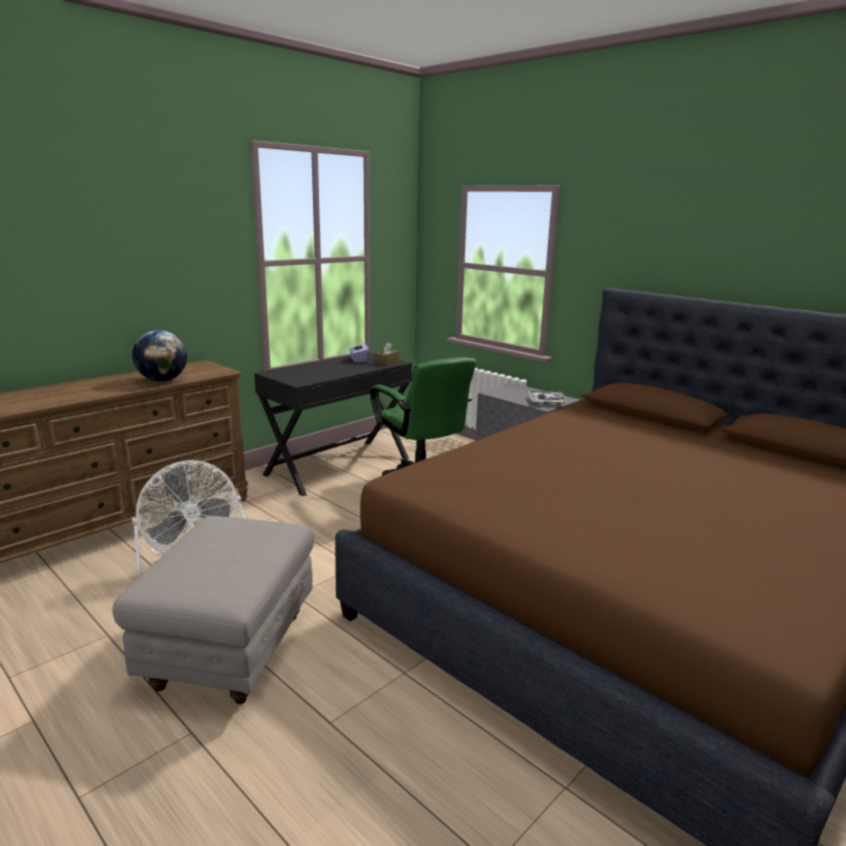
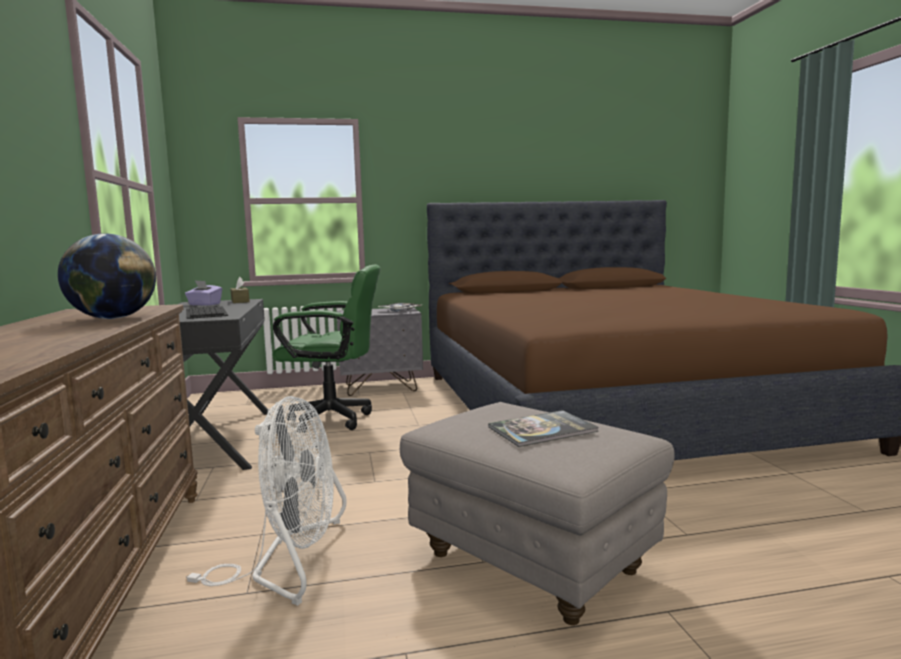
camera: 55 degrees left, 10 degrees down
none -> keyboard [186,305,228,319]
none -> book [488,410,599,447]

